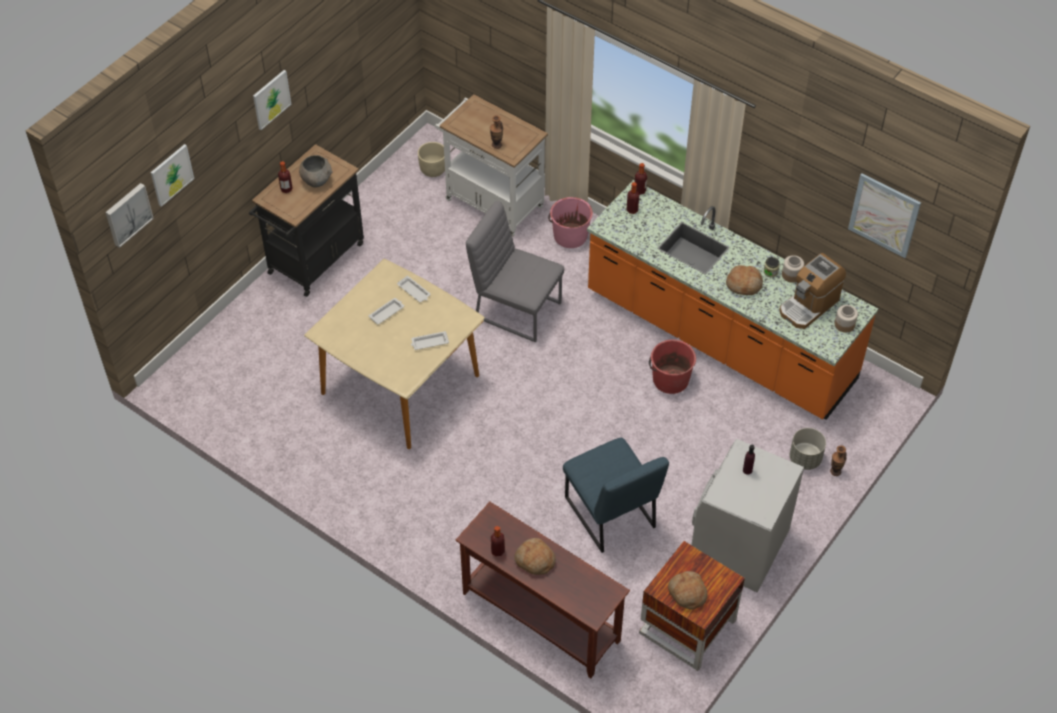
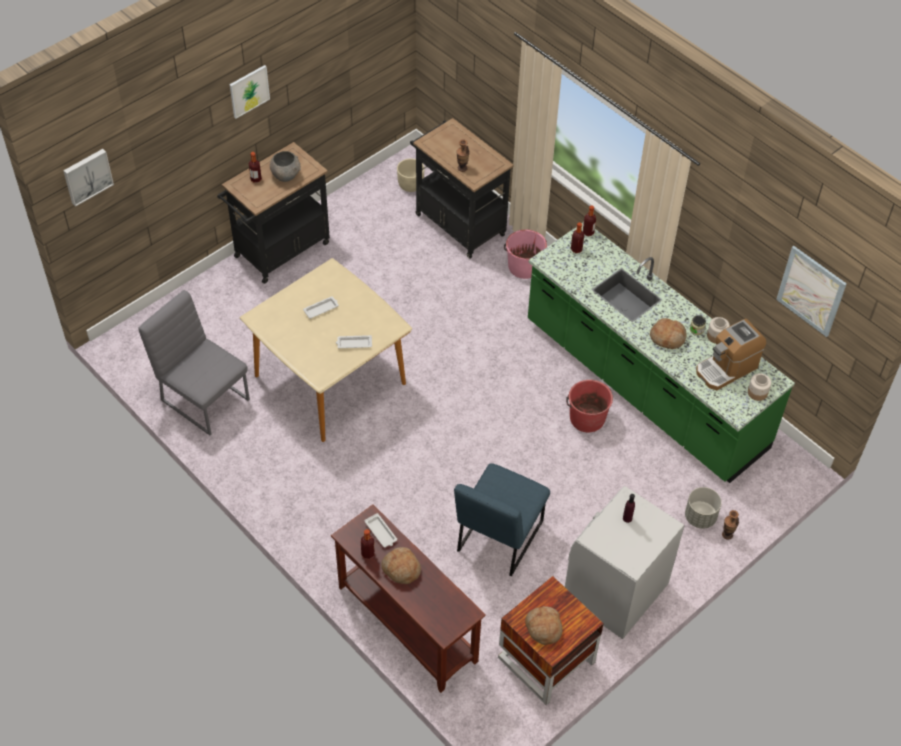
camera: 10 degrees right, 0 degrees up
picture [151,144,194,207] -> none
white tray [397,276,431,302] -> white tray moved to [364,513,397,547]
white cart [435,94,548,236] -> black cart [410,118,514,259]
grey chair [466,201,564,343] -> grey chair moved to [138,290,250,435]
blue chair [563,438,669,553] -> blue chair turned 45 degrees clockwise [454,463,550,576]
orange counter [587,180,878,420] -> green counter [528,222,795,483]

